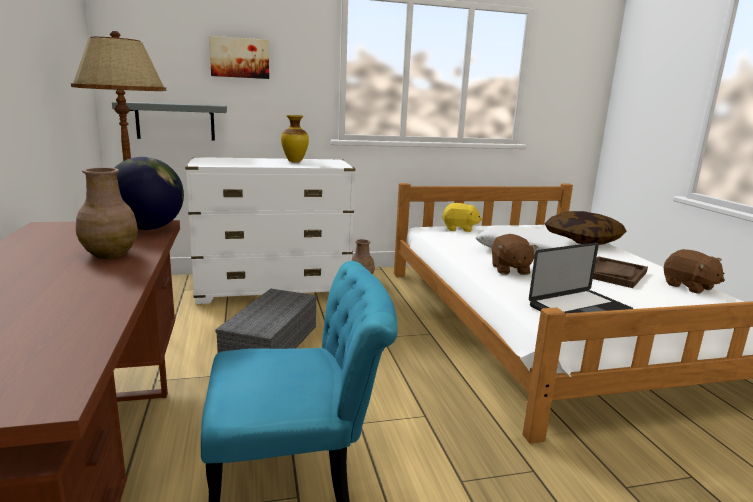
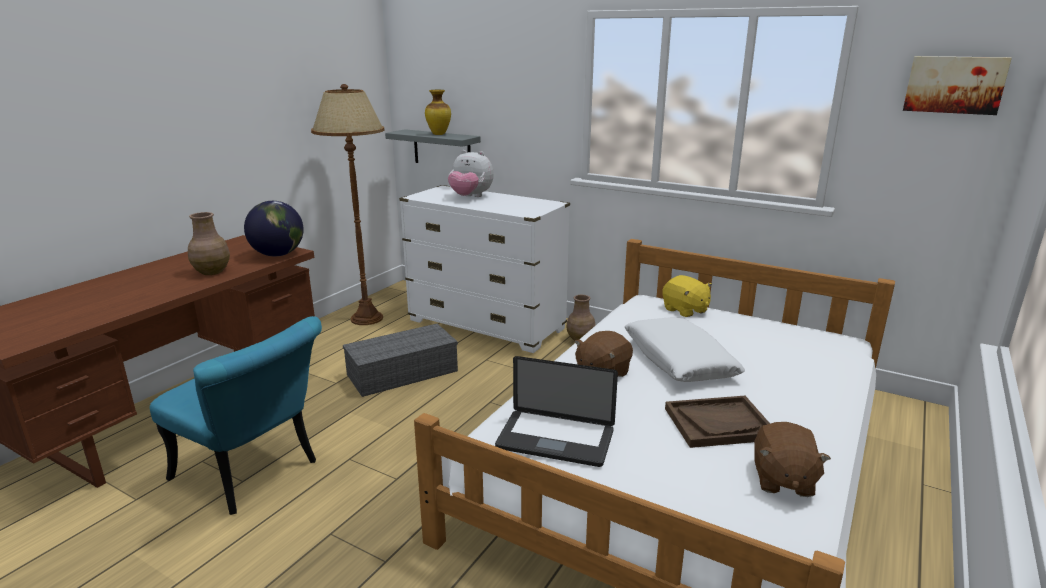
camera: 45 degrees right, 5 degrees up
picture [209,36,269,79] -> picture moved to [903,56,1012,115]
vase [281,115,309,162] -> vase moved to [425,90,451,135]
pillow [545,211,627,245] -> none
none -> plush toy [448,150,494,197]

